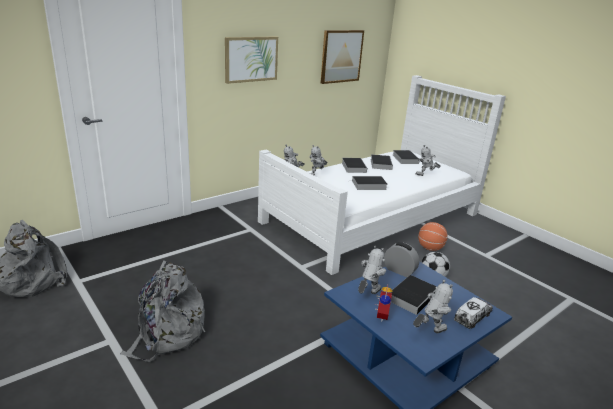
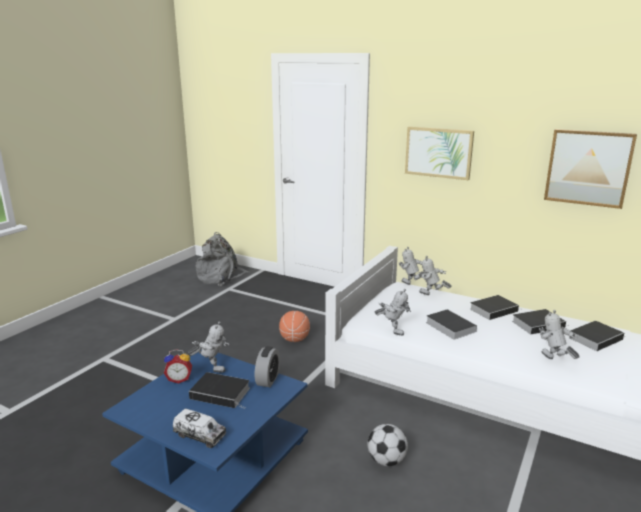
camera: 70 degrees right, 5 degrees down
grey backpack [120,260,205,362] -> none
toy robot [413,280,453,333] -> toy robot moved to [374,289,411,336]
basketball [418,222,447,251] -> basketball moved to [279,311,310,342]

